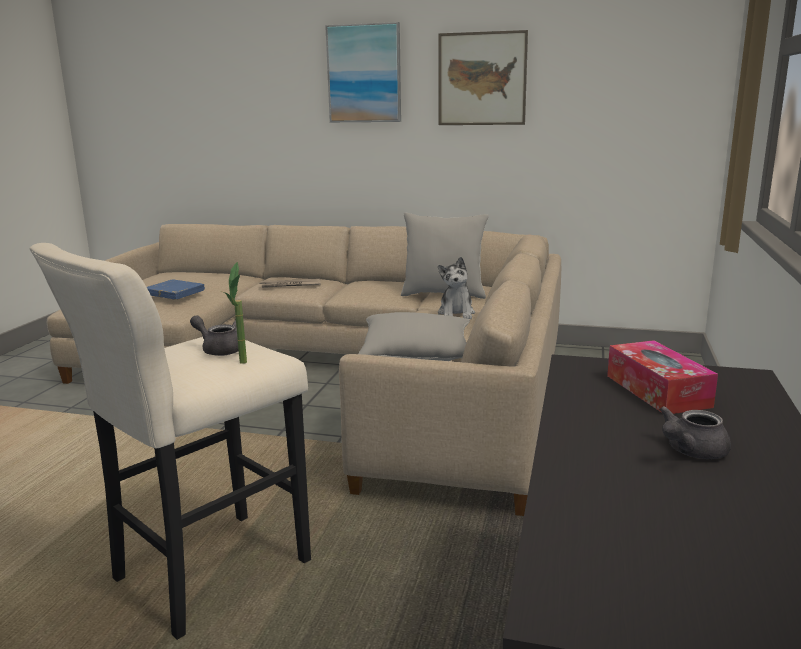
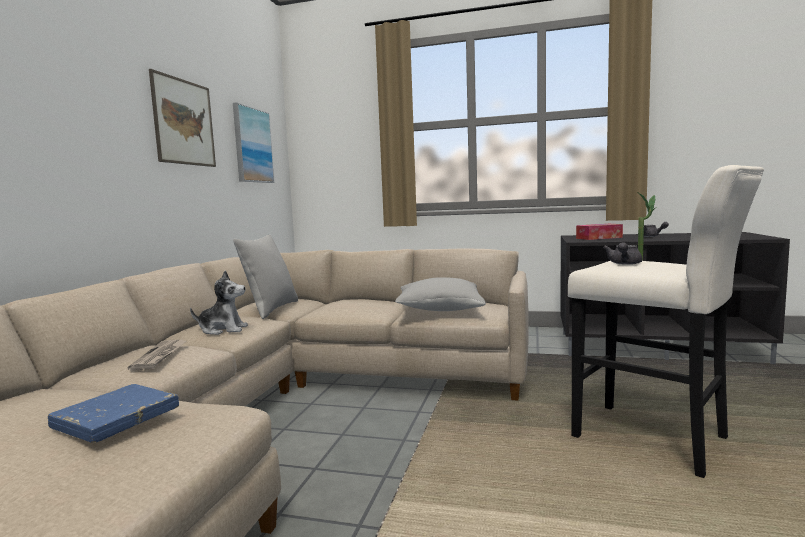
camera: 90 degrees left, 10 degrees down
picture [325,22,401,122] -> picture moved to [233,102,275,183]
plush toy [438,257,475,319] -> plush toy moved to [190,271,248,335]

